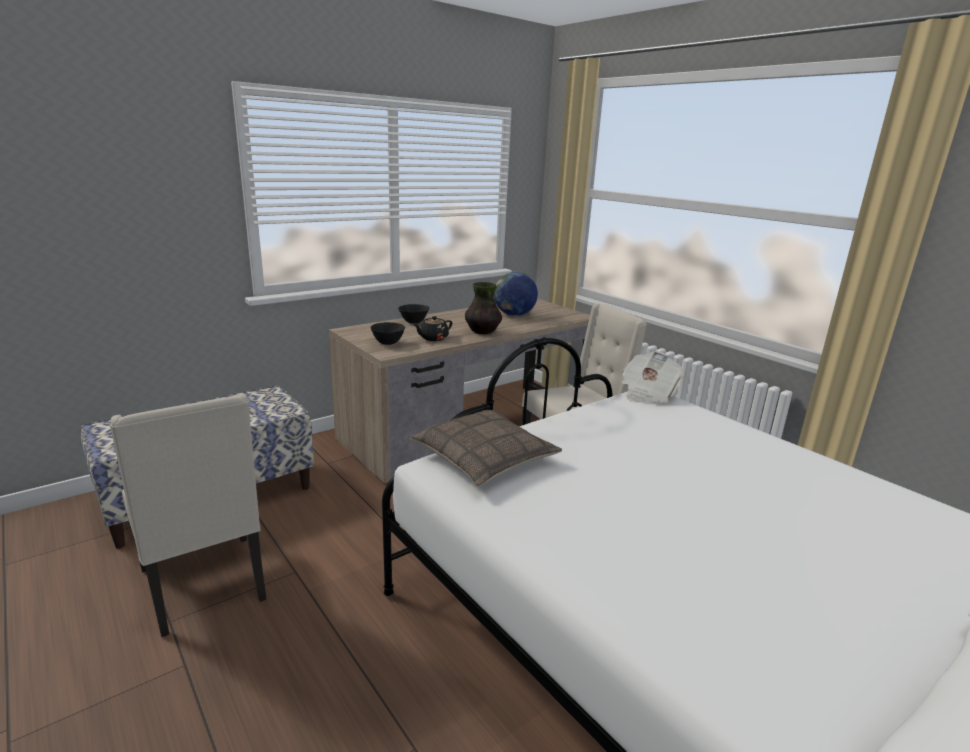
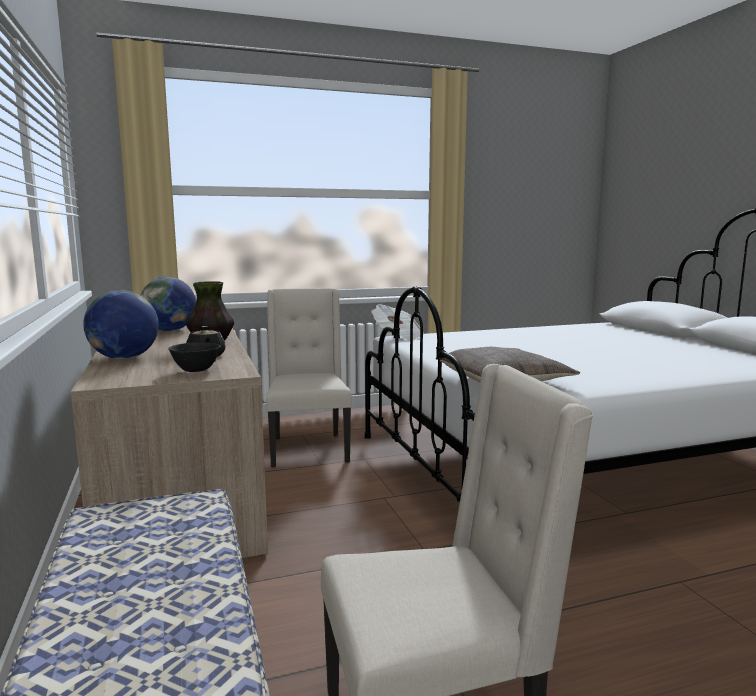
camera: 70 degrees left, 10 degrees down
black bowl [398,304,429,324] -> globe [83,290,159,359]

